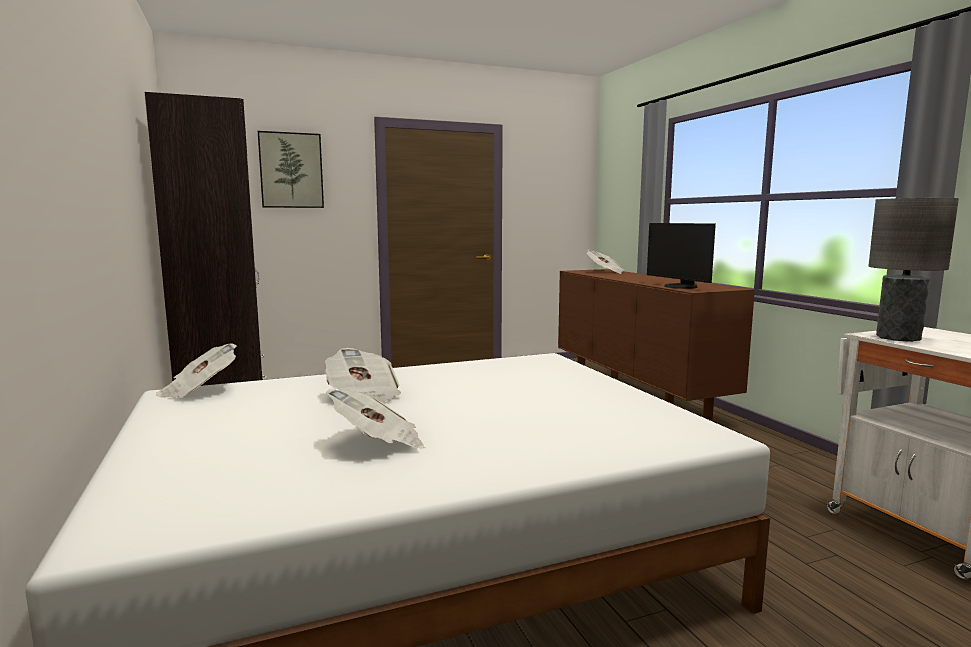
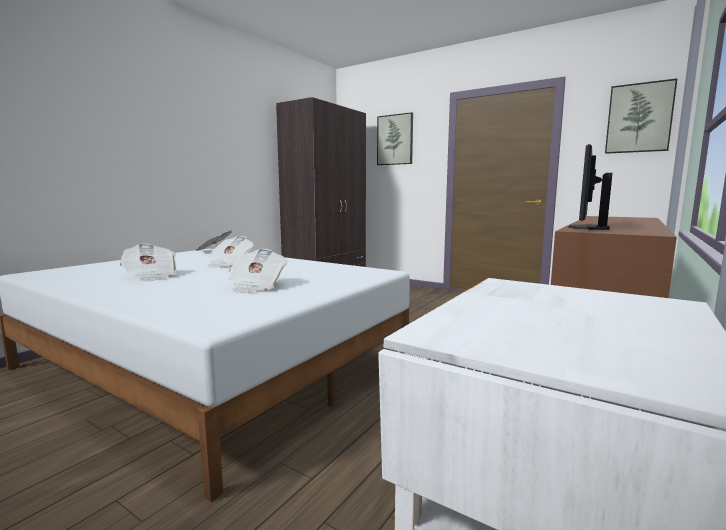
camera: 55 degrees right, 0 degrees up
newspaper [587,249,624,274] -> newspaper moved to [229,249,288,294]
grey table lamp [868,198,959,342] -> none
none -> picture [605,78,677,154]

